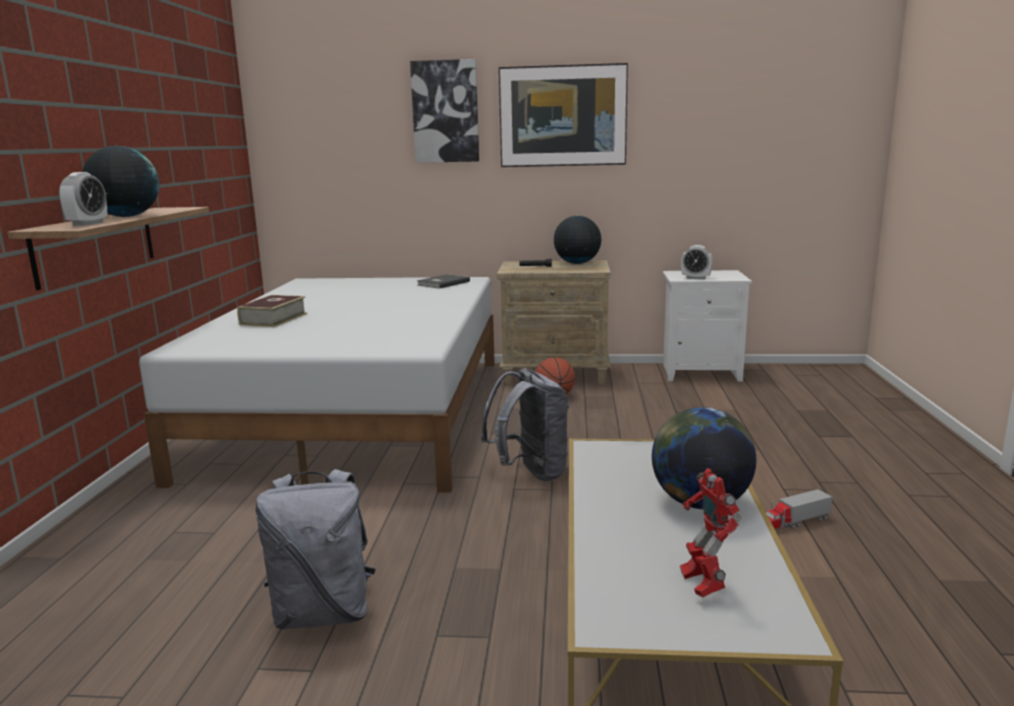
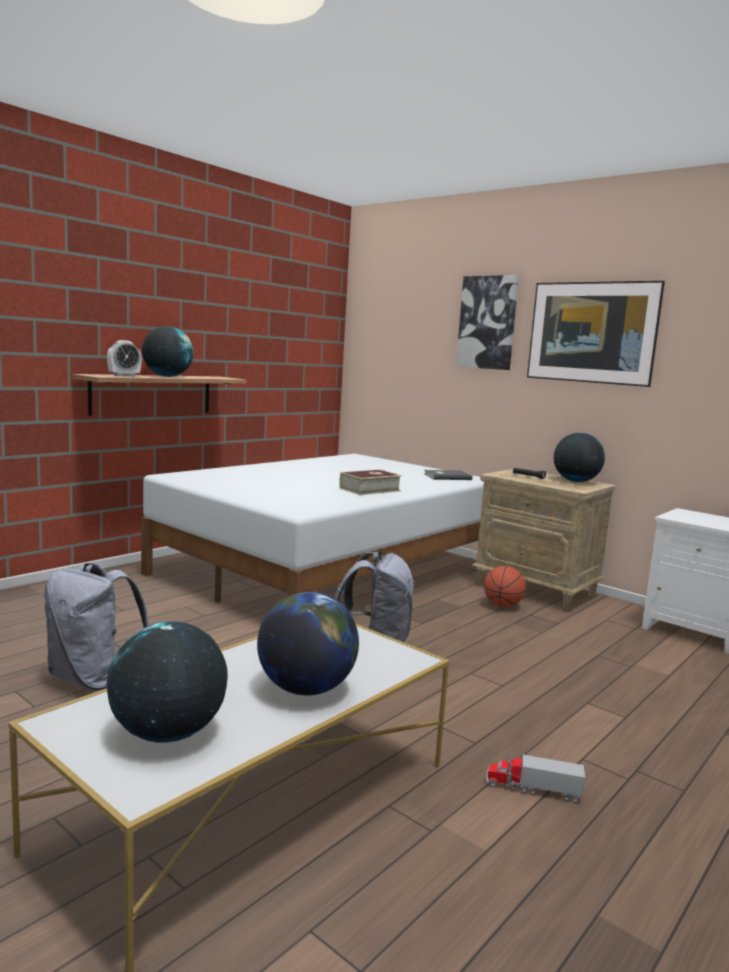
camera: 35 degrees right, 5 degrees down
book [237,295,307,327] -> book moved to [339,470,402,495]
toy robot [680,468,741,597] -> globe [106,621,228,742]
alarm clock [681,245,713,280] -> none

